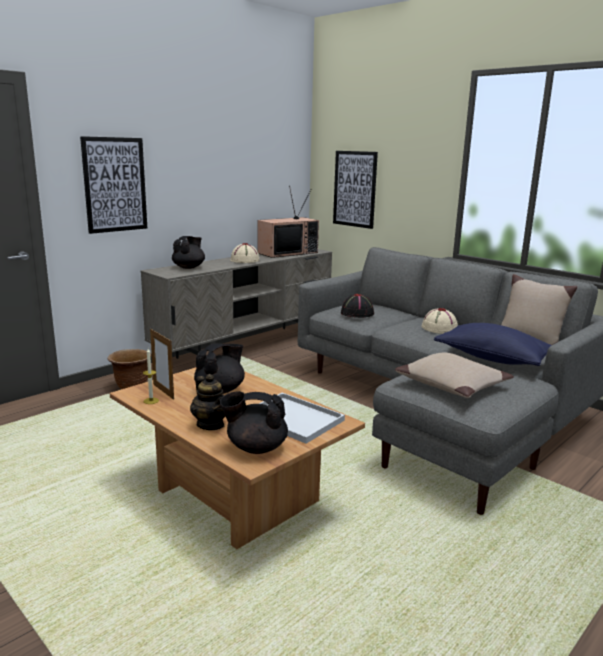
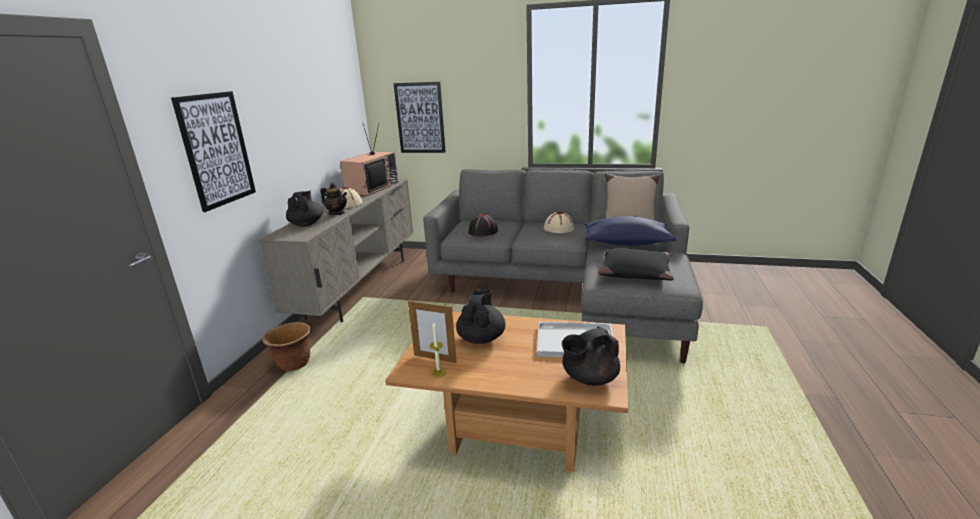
camera: 30 degrees left, 5 degrees up
teapot [190,374,225,430] -> teapot moved to [321,183,347,215]
beige pillow [395,352,514,398] -> black pillow [598,248,674,281]

